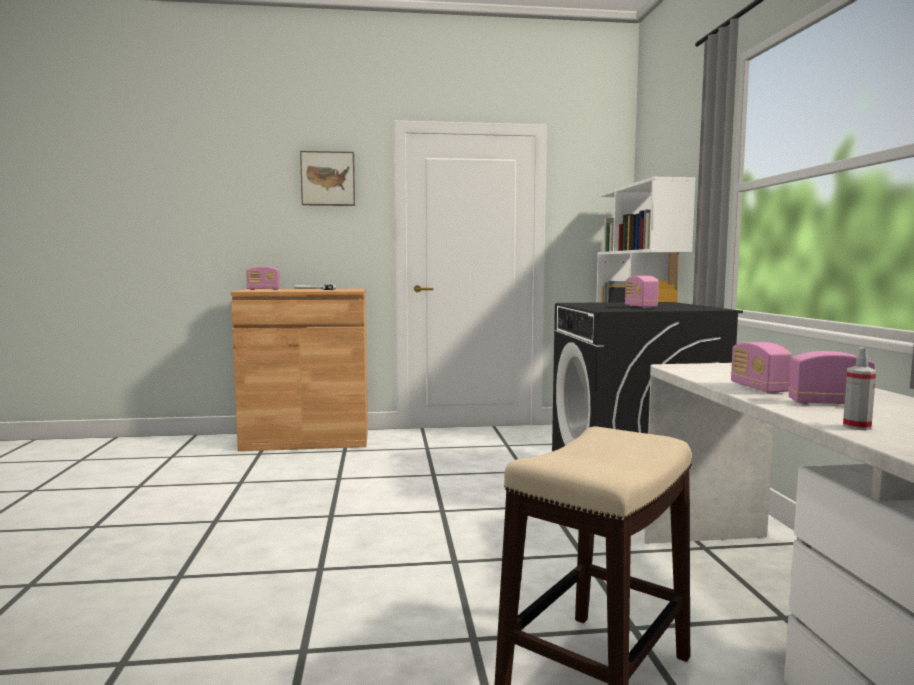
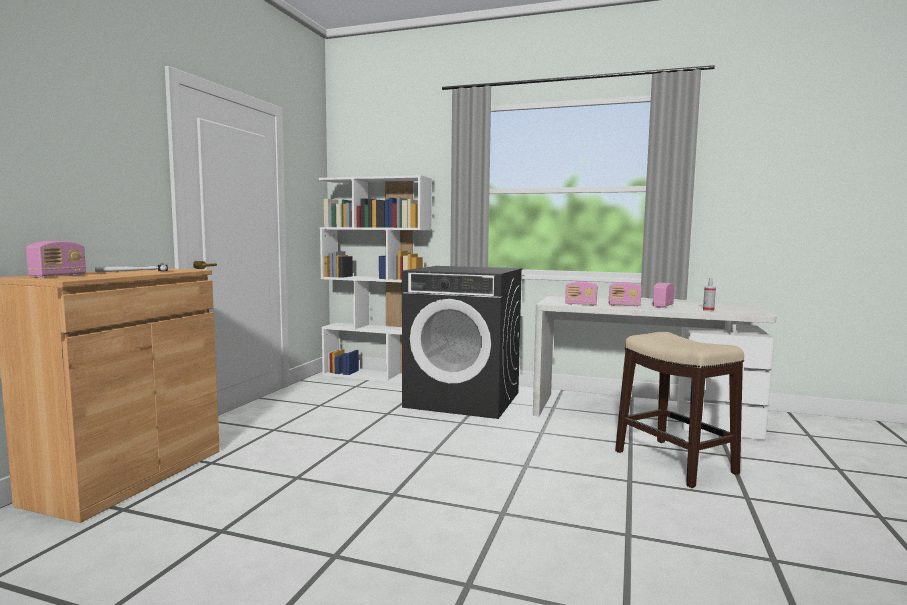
camera: 65 degrees left, 0 degrees up
picture [300,151,355,206] -> none
radio [625,276,659,308] -> radio moved to [565,281,598,306]

